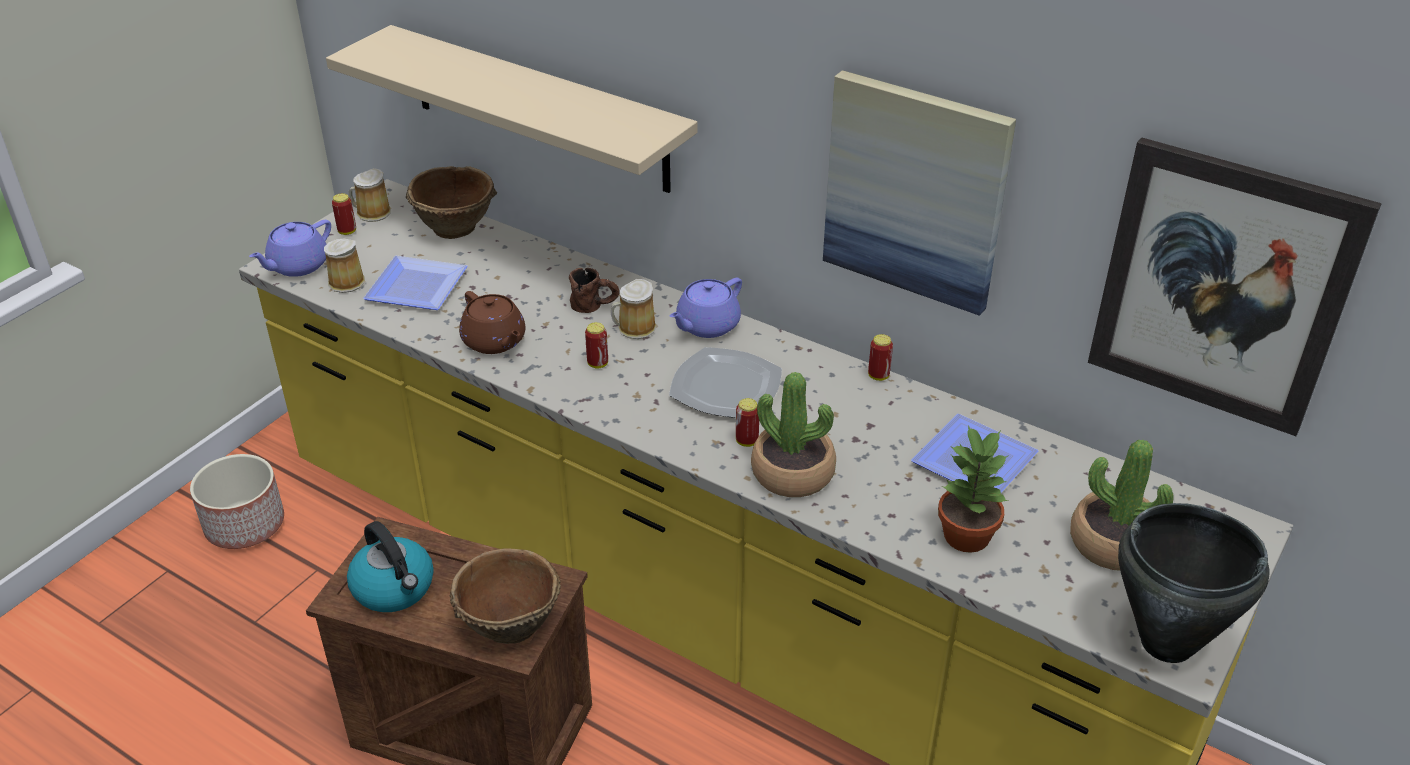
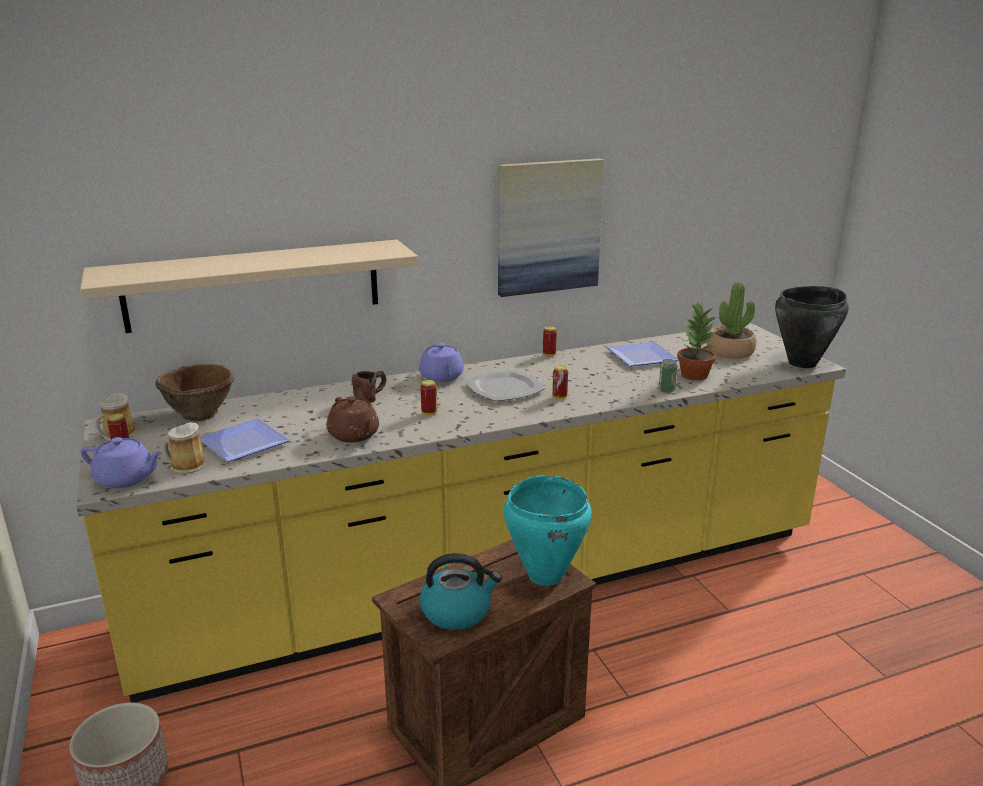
camera: 55 degrees left, 15 degrees down
purple teapot [249,220,331,277] -> purple teapot turned 60 degrees counterclockwise [81,437,163,489]
brown bowl [450,548,561,644] -> turquoise cooking pot [504,475,592,586]
brown teapot [459,291,525,354] -> brown teapot turned 60 degrees clockwise [326,396,379,443]
mug [611,279,657,339] -> none
potted plant [751,372,836,497] -> none
picture [1088,137,1382,436] -> none
none -> can [659,359,677,393]

